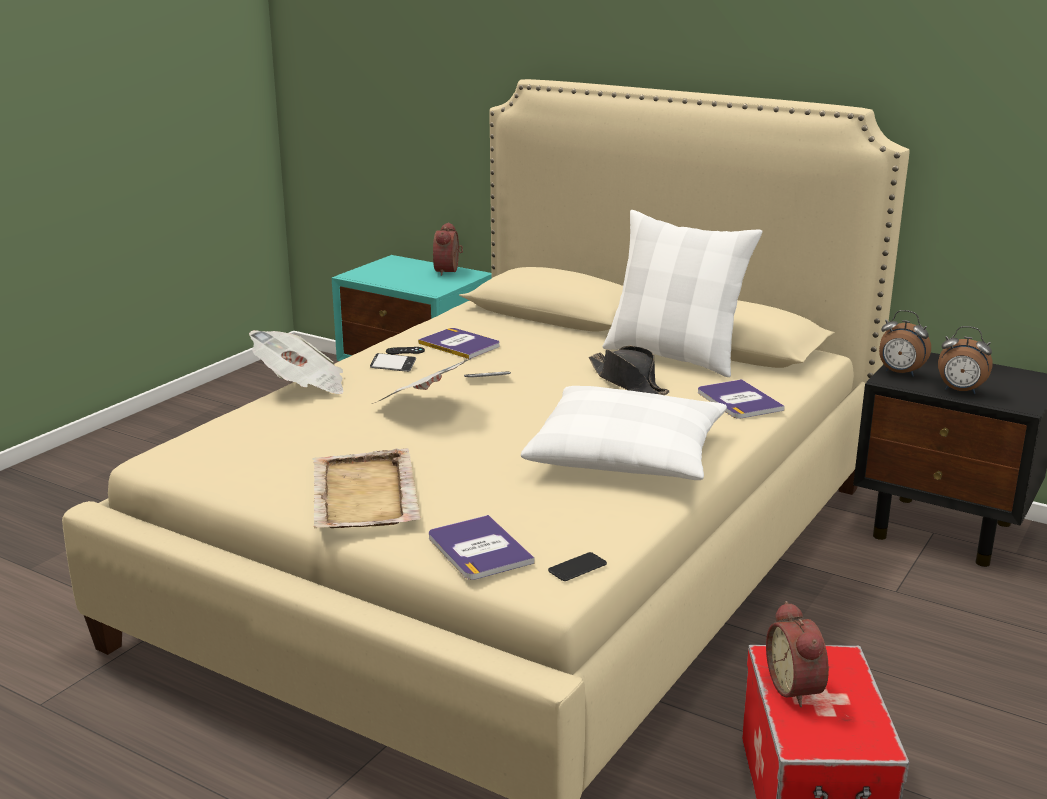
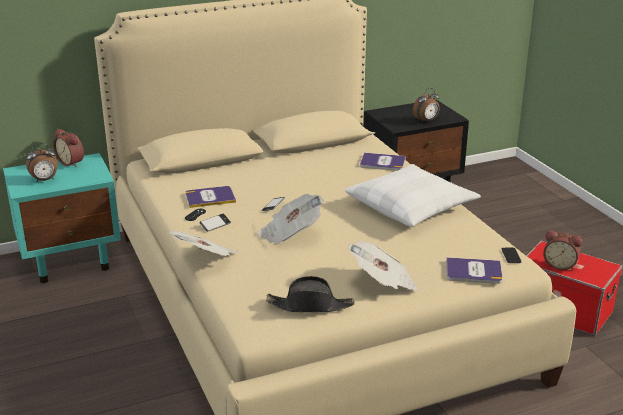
camera: 55 degrees left, 5 degrees up
beige tray [312,448,421,528] -> newspaper [348,241,419,291]
black hat [589,346,670,395] -> black hat moved to [266,276,354,312]
white pillow [603,210,762,377] -> none
alarm clock [879,310,931,376] -> alarm clock moved to [26,143,58,182]

